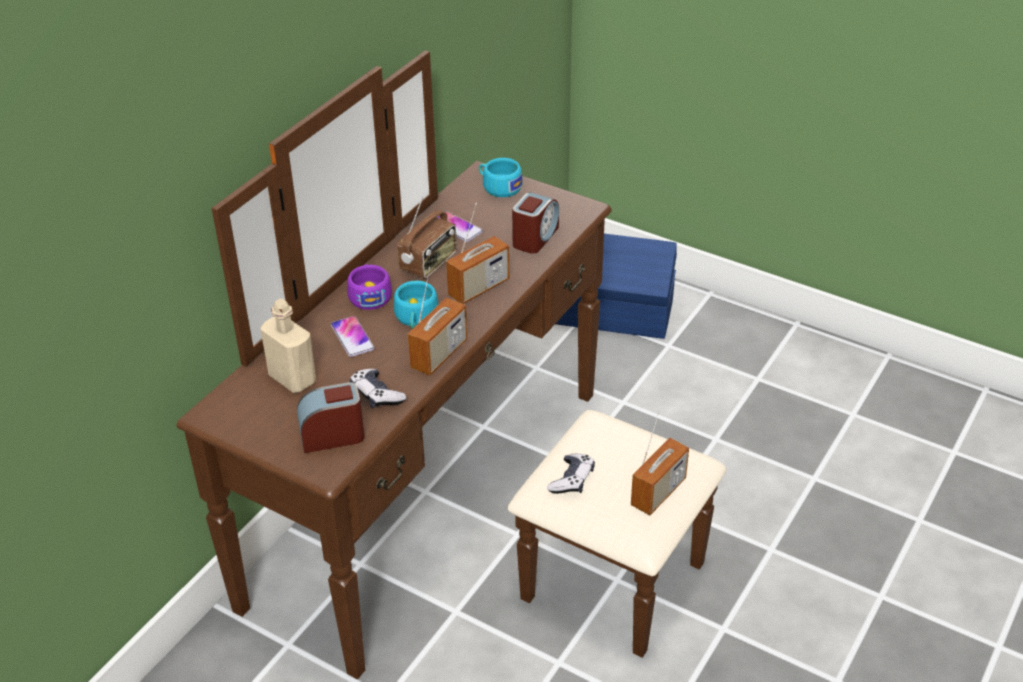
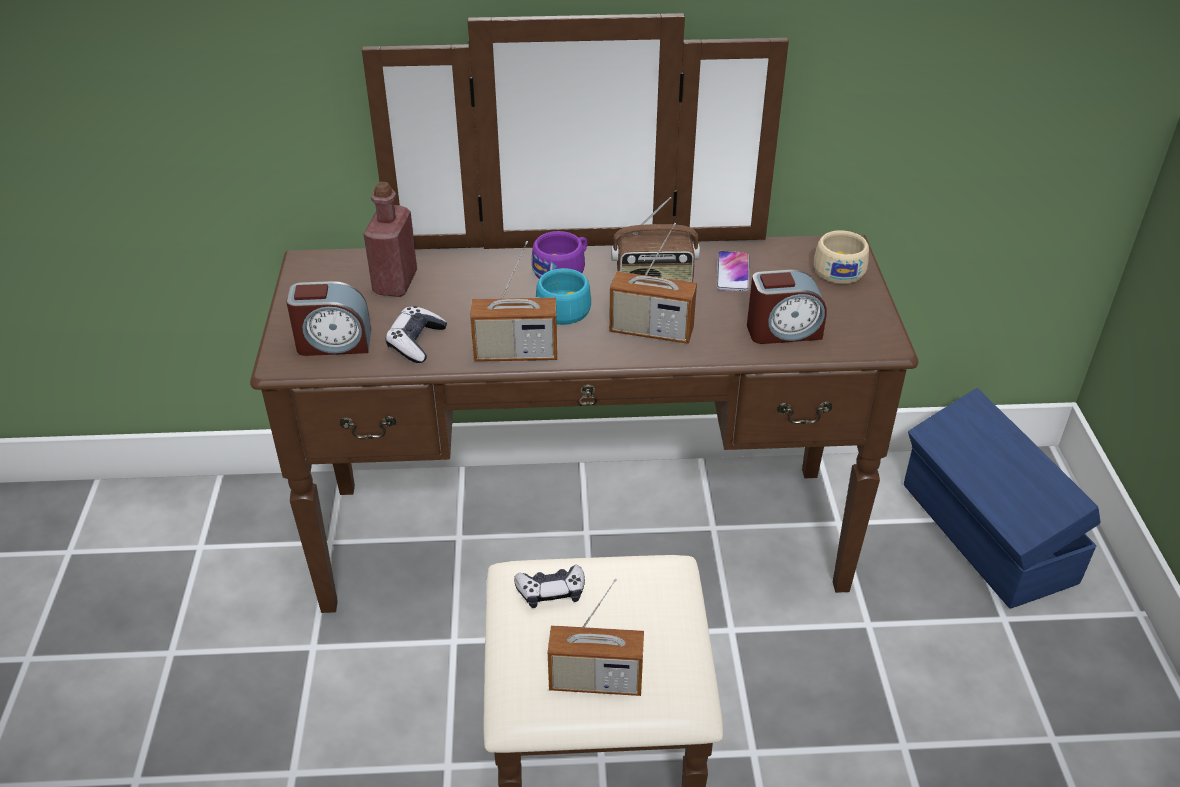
camera: 55 degrees right, 0 degrees up
beige bottle [260,299,316,393] -> red bottle [363,182,417,297]
alarm clock [297,382,365,453] -> alarm clock turned 135 degrees clockwise [286,281,371,356]
phone [331,316,375,357] -> none
turquoise cup [479,158,523,197] -> beige cup [814,230,869,284]

